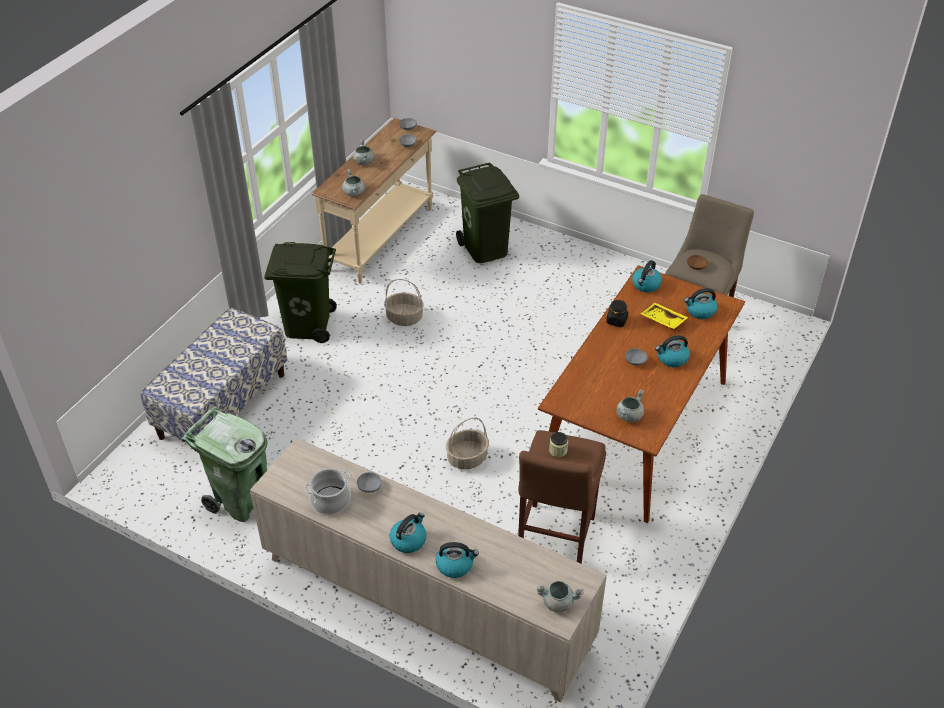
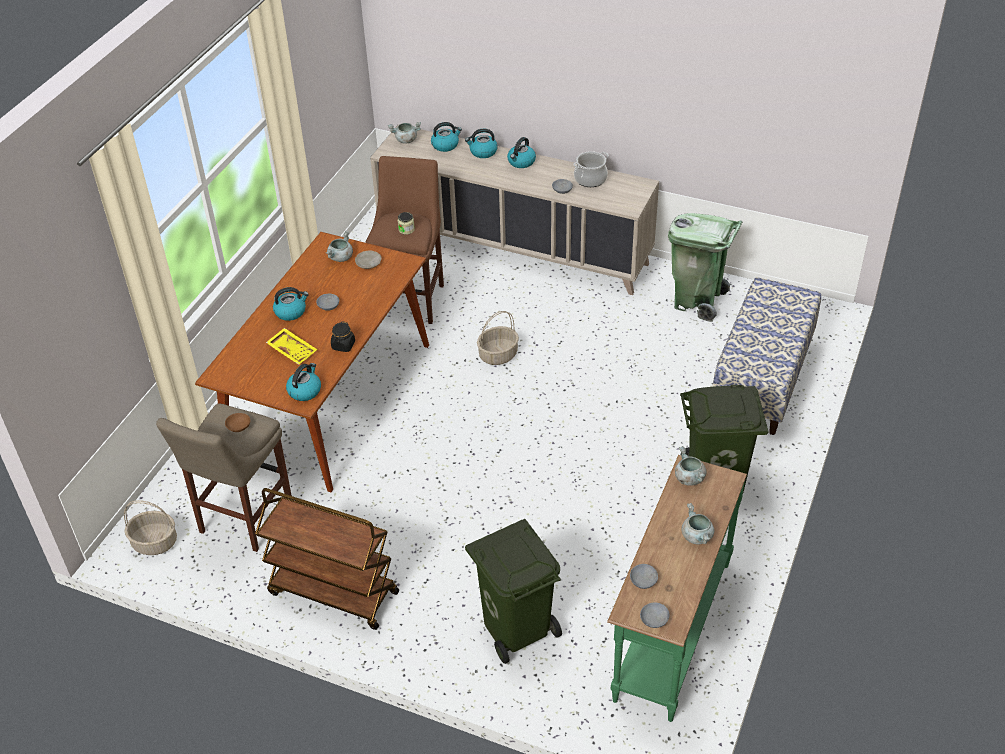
camera: 175 degrees right, 0 degrees up
beige console table [312,118,437,284] -> green console table [607,455,747,722]
basket [384,279,424,326] -> basket moved to [124,500,177,555]
kettle [684,288,717,319] -> kettle moved to [431,122,462,152]
none -> brown cart [255,488,399,630]
none -> beige plate [355,251,381,269]

